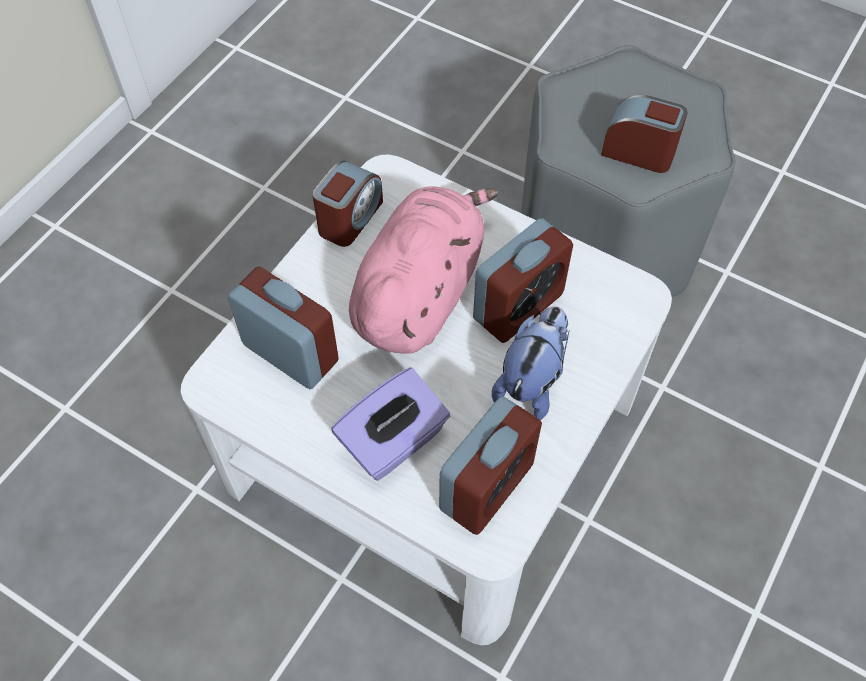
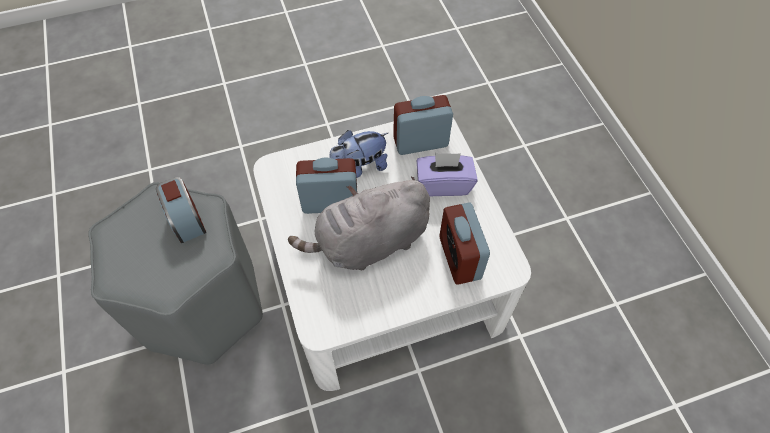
camera: 140 degrees left, 0 degrees up
alarm clock [312,161,383,247] -> none
pink plush toy [349,186,499,354] -> grey plush toy [288,177,430,270]

